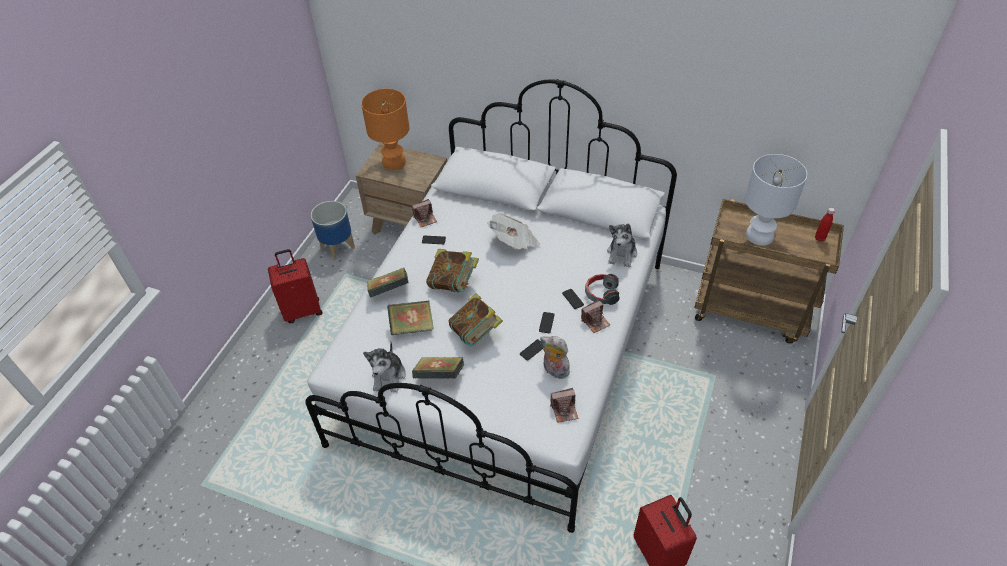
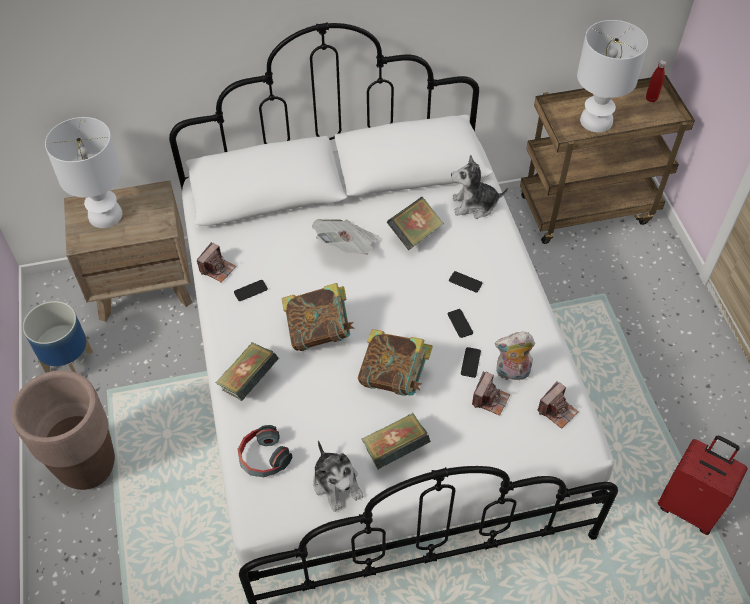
camera: 35 degrees left, 5 degrees up
red suitcase [268,249,323,323] -> brown planter [11,370,115,490]
orange table lamp [361,89,409,170] -> white table lamp [45,117,122,228]
book [387,300,434,335] -> book moved to [387,197,444,250]
camera [581,299,610,333] -> camera moved to [472,371,510,416]
headphones [585,274,619,305] -> headphones moved to [237,425,292,477]
plush toy [607,223,637,267] -> plush toy turned 105 degrees clockwise [451,155,508,219]

